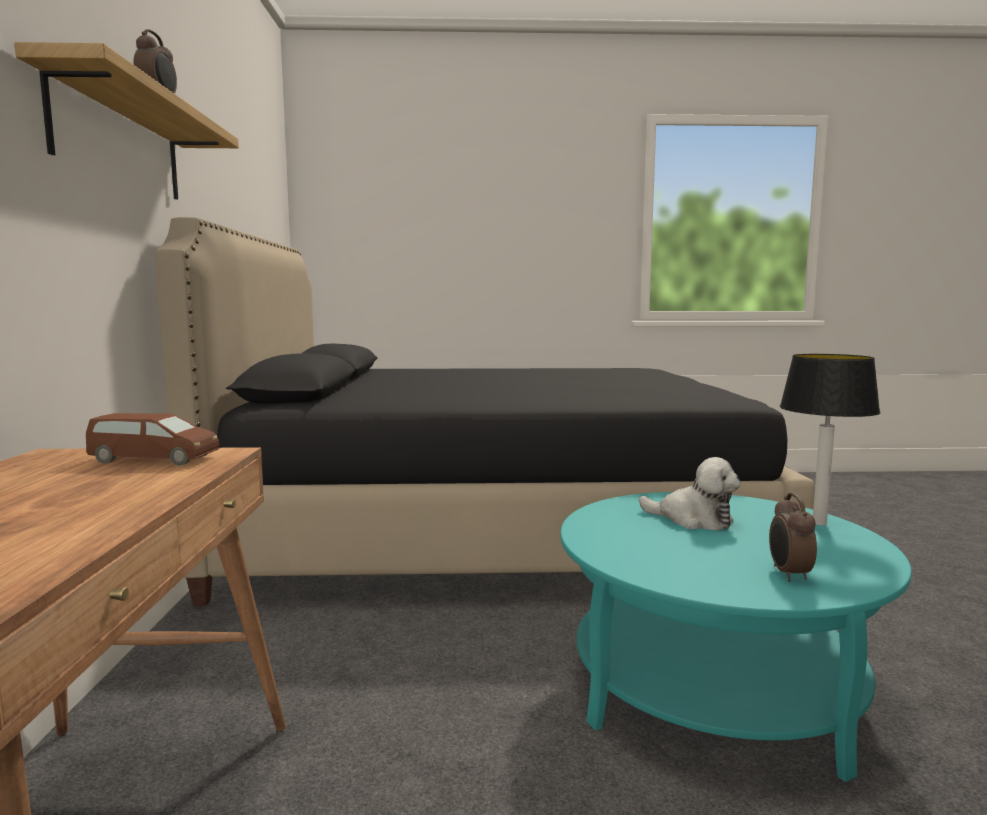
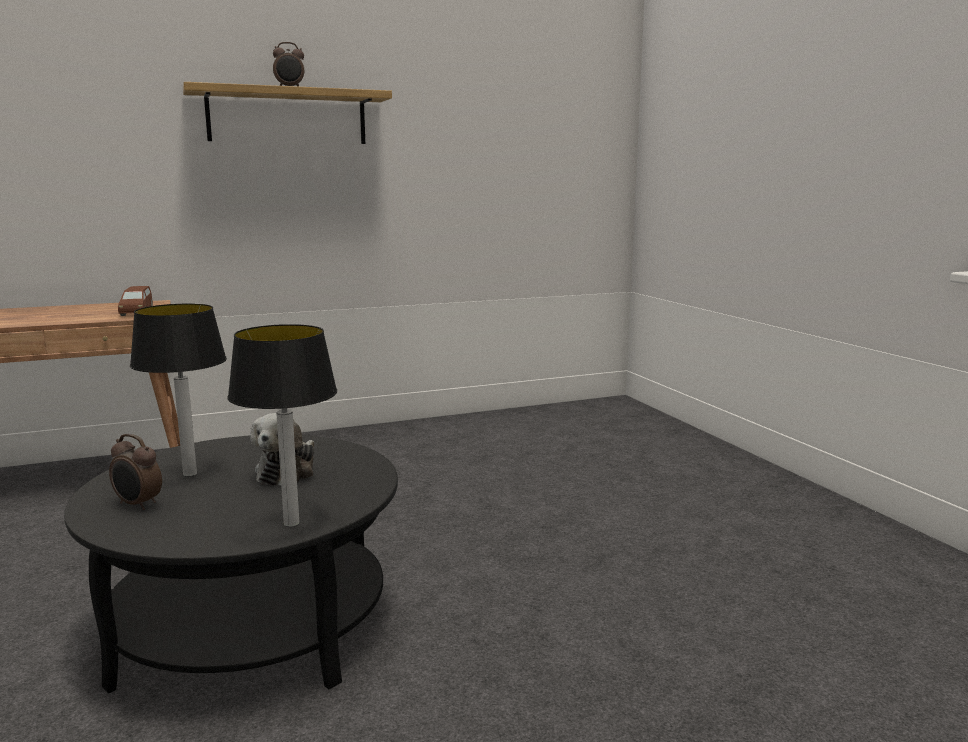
camera: 70 degrees right, 5 degrees up
black bed [155,217,815,607] -> none
turquoise coffee table [560,492,912,782] -> black coffee table [64,435,398,693]
alarm clock [769,493,817,582] -> alarm clock turned 135 degrees counterclockwise [109,434,162,510]
none -> table lamp [130,304,227,476]

